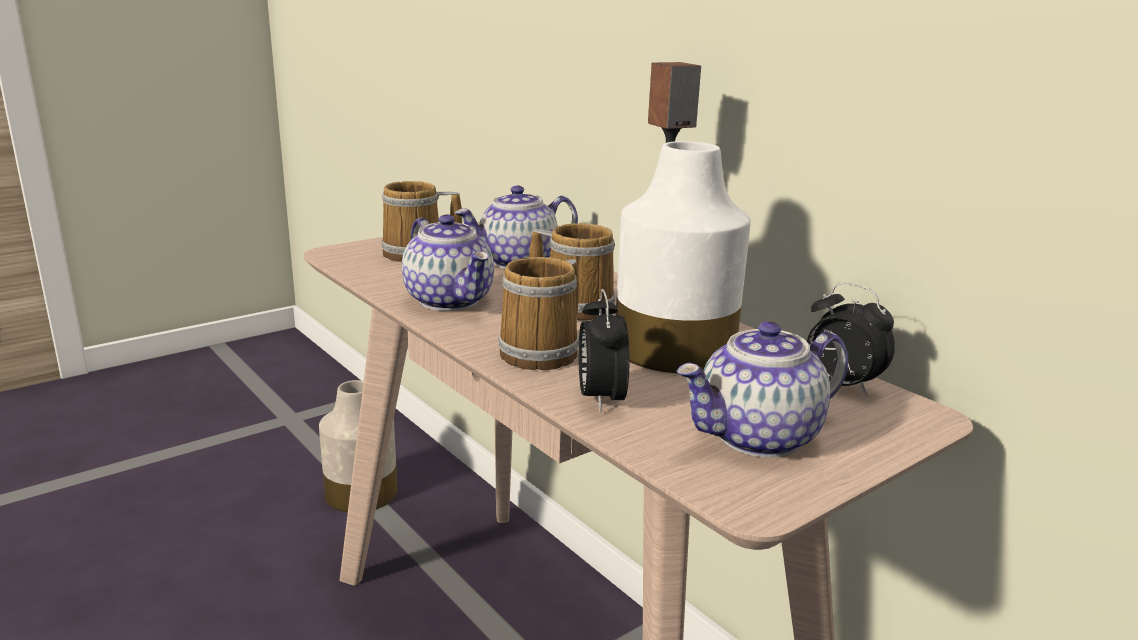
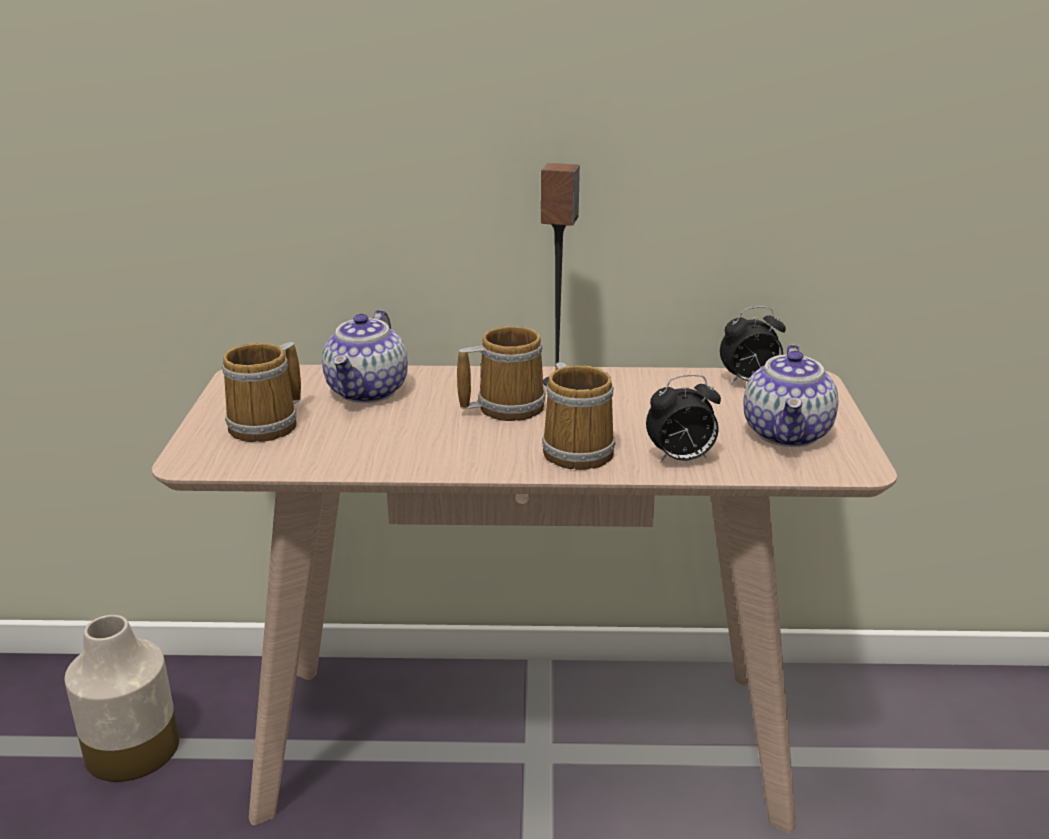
camera: 50 degrees left, 5 degrees up
teapot [402,214,494,311] -> none
alarm clock [578,289,630,413] -> alarm clock turned 45 degrees counterclockwise [646,374,721,463]
white vase [616,141,751,373] -> none

